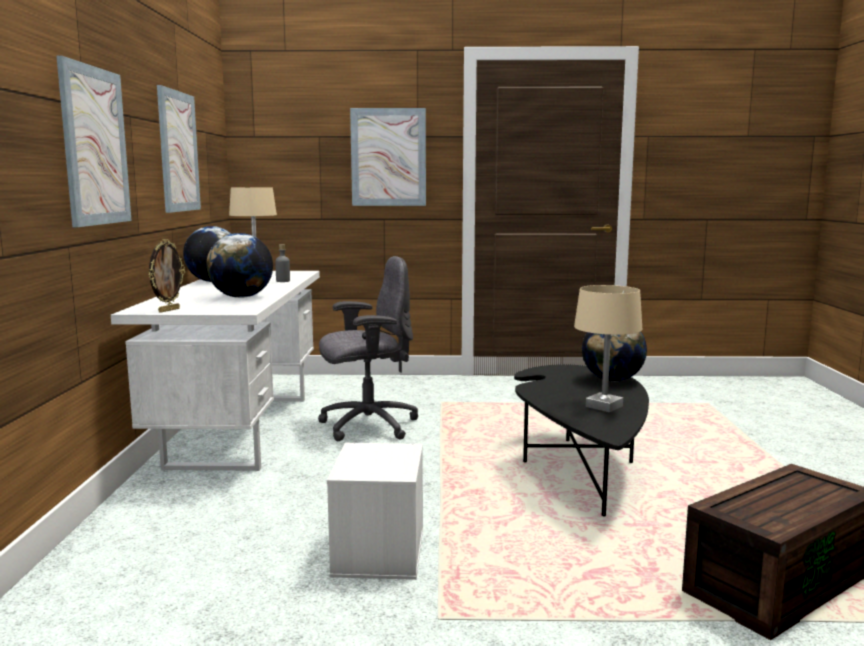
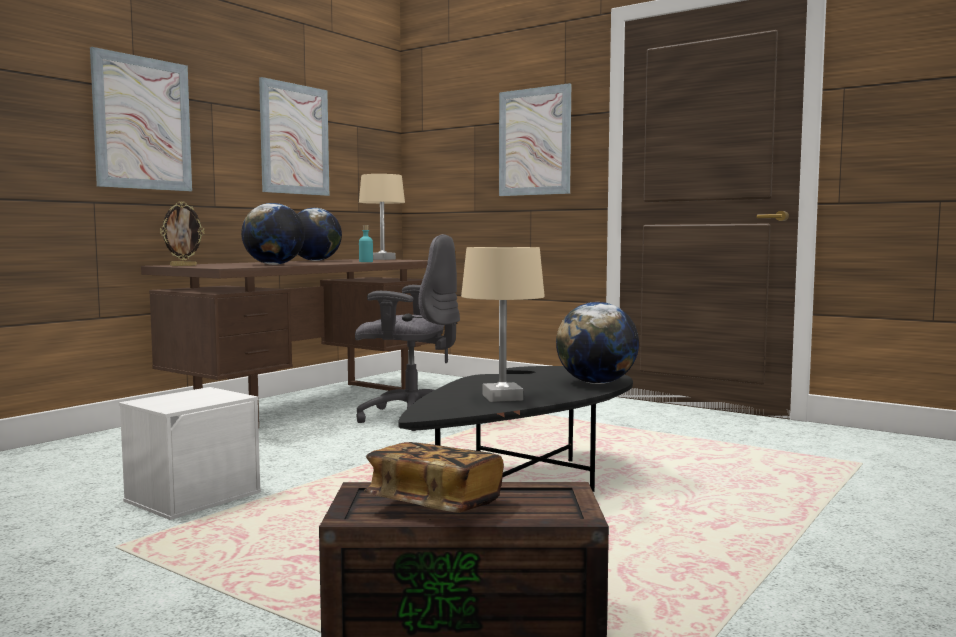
camera: 35 degrees right, 5 degrees down
white desk [111,271,320,471] -> brown desk [141,259,431,426]
grey bottle [275,244,290,282] -> turquoise bottle [359,225,373,262]
none -> book [364,442,504,513]

